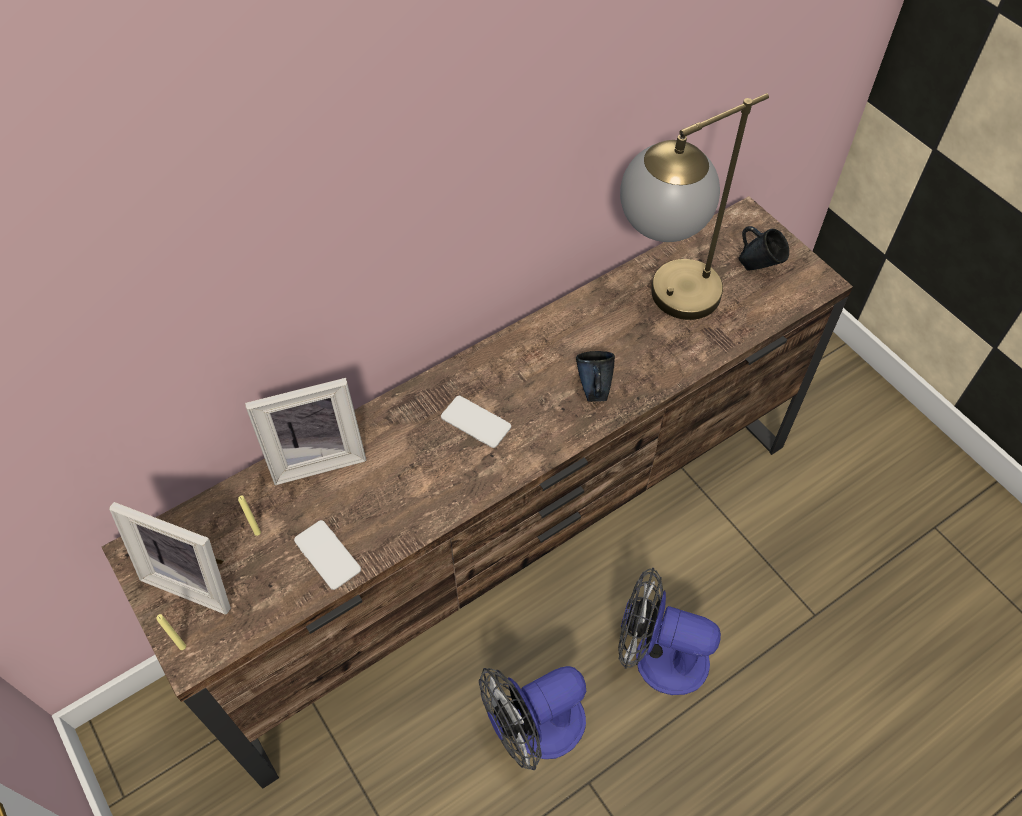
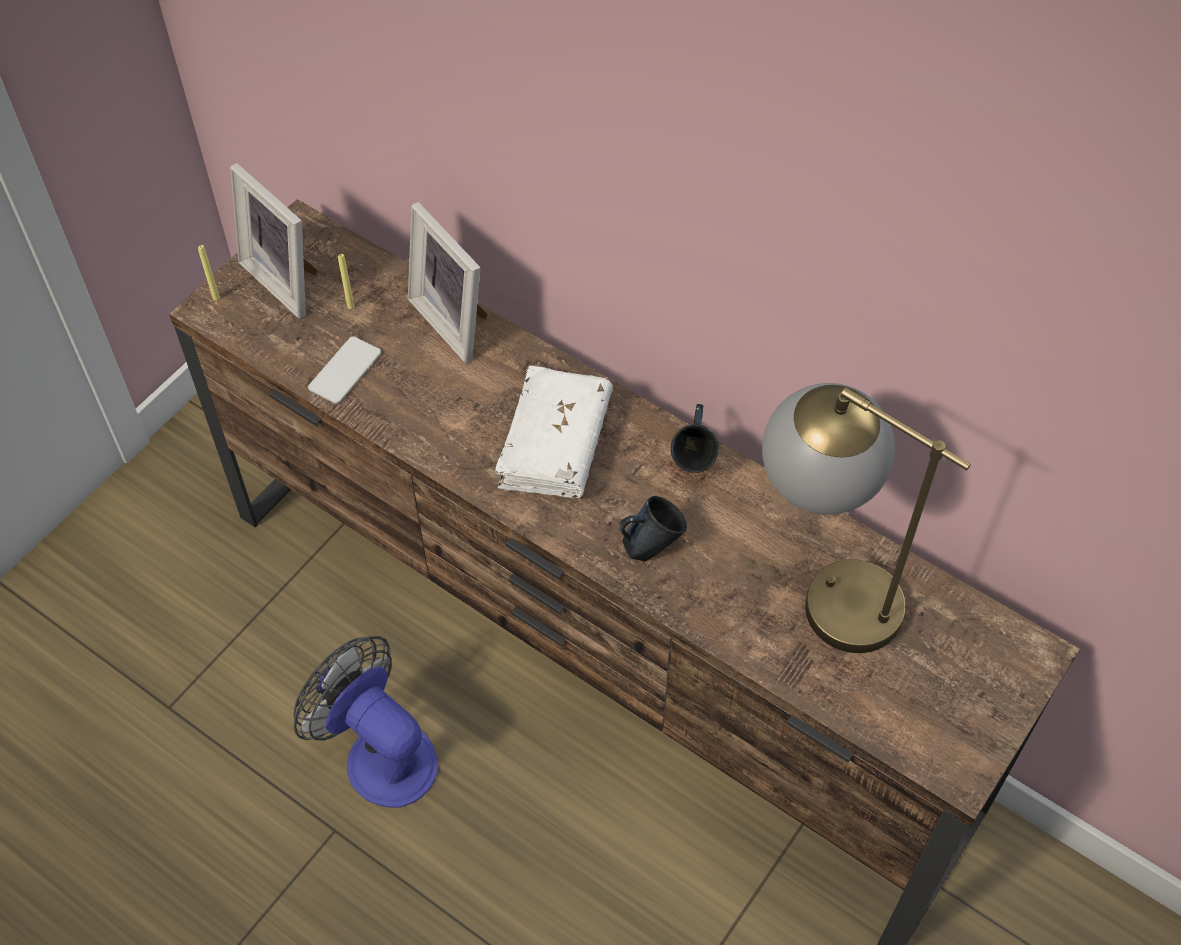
camera: 70 degrees right, 0 degrees up
picture frame [109,502,231,615] -> picture frame turned 45 degrees counterclockwise [230,163,318,319]
phone [441,396,511,448] -> white book [495,366,613,498]
fan [618,568,721,695] -> none
blue mug [739,226,789,271] -> blue mug moved to [671,404,719,473]

